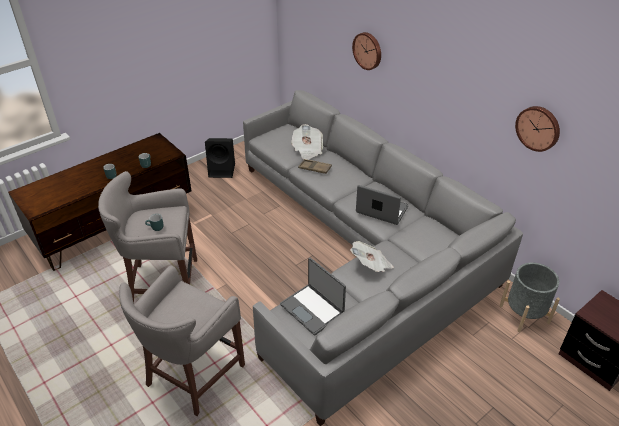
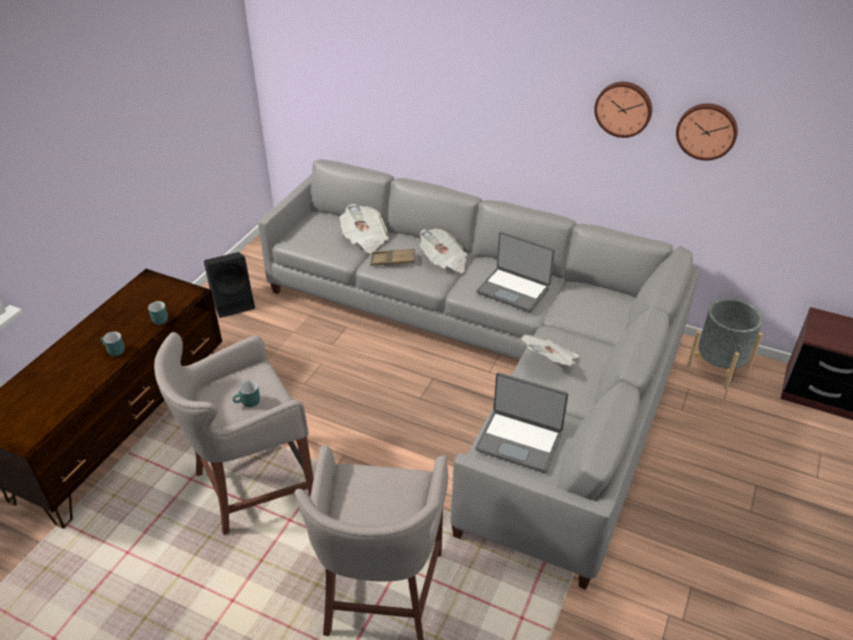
camera: 25 degrees left, 0 degrees up
wall clock [352,32,381,70] -> wall clock moved to [594,82,652,138]
laptop [356,185,408,225] -> laptop turned 150 degrees counterclockwise [477,232,555,312]
none -> newspaper [420,228,468,273]

